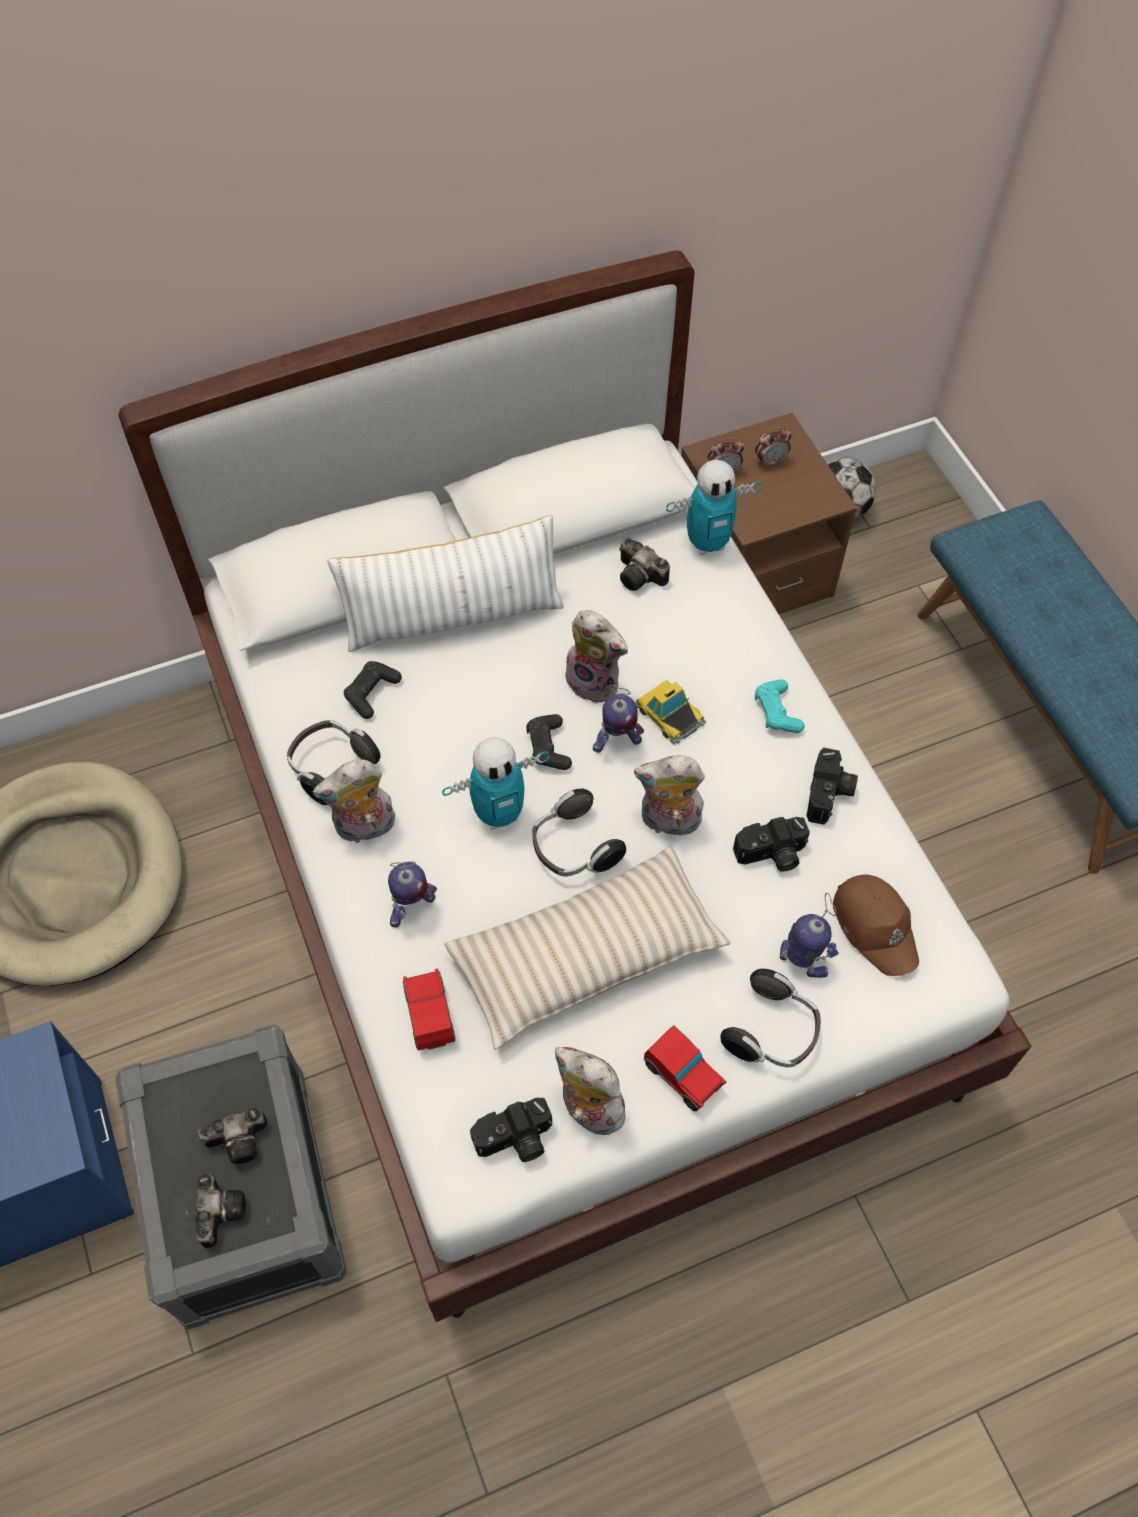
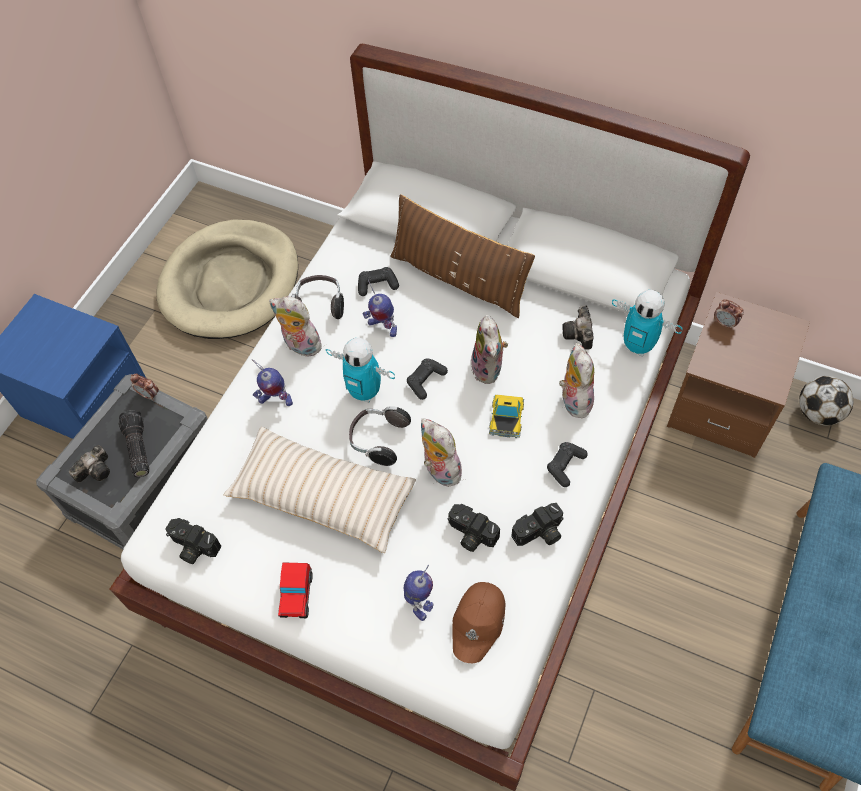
camera: 50 degrees right, 0 degrees up
camera [198,1108,268,1164] -> flashlight [119,410,149,477]
white pillow [327,515,564,652] -> brown pillow [390,194,535,318]
toy car [403,969,455,1051] -> none
plush toy [554,1047,628,1135] -> plush toy moved to [559,343,594,418]
toy robot [593,685,644,753] -> toy robot moved to [363,280,397,337]
headphones [720,969,821,1067] -> none
alarm clock [755,427,792,467] -> alarm clock moved to [130,374,159,401]
turquoise game controller [755,679,805,733] -> black game controller [547,442,588,487]

